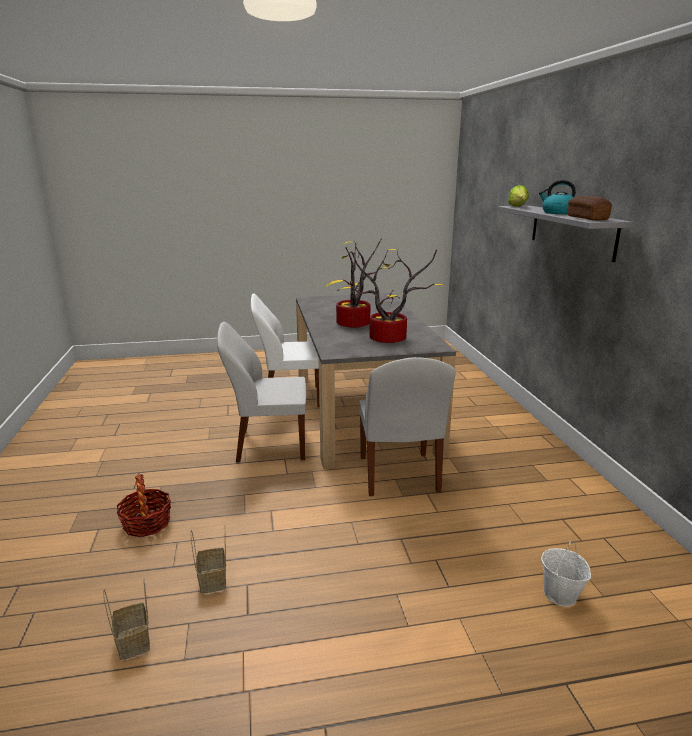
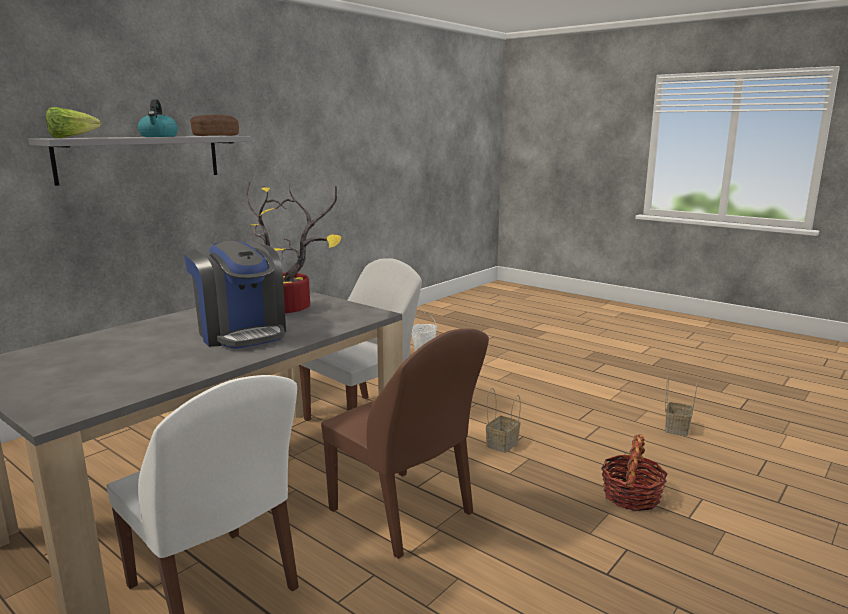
camera: 130 degrees left, 5 degrees down
basket [191,530,226,594] -> basket moved to [486,388,521,453]
white chair [217,322,306,463] -> brown chair [321,328,489,559]
potted plant [326,238,390,327] -> coffee machine [184,241,286,349]

